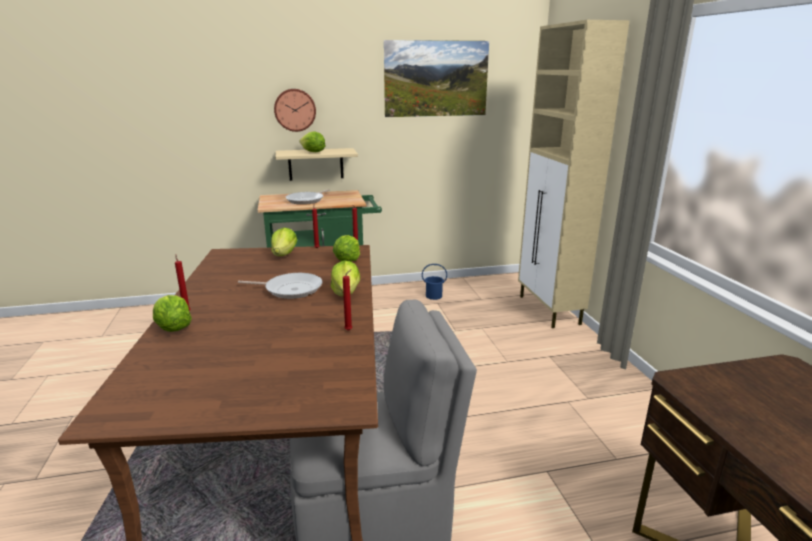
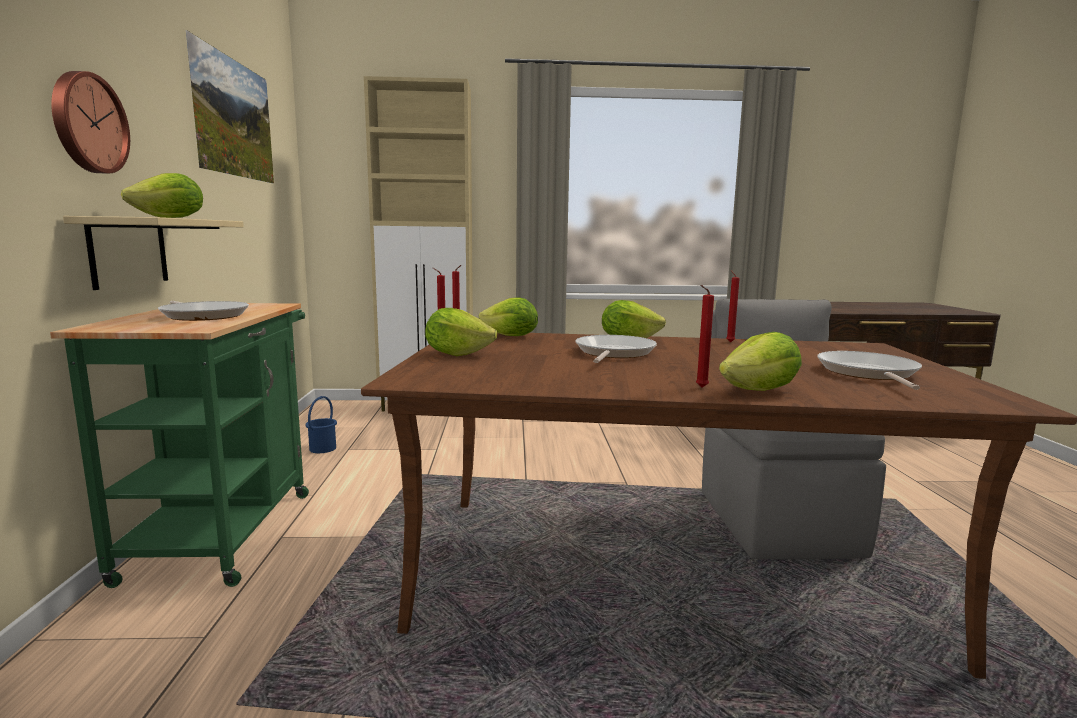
camera: 80 degrees left, 10 degrees down
none -> frying pan [817,351,922,390]

